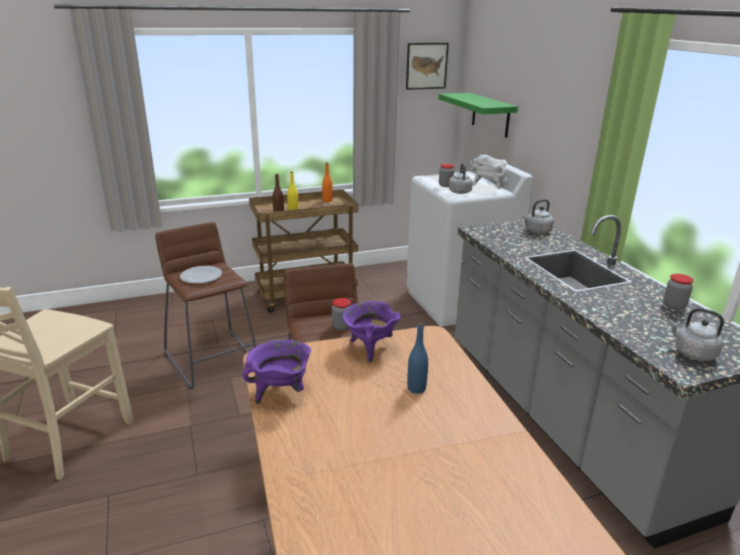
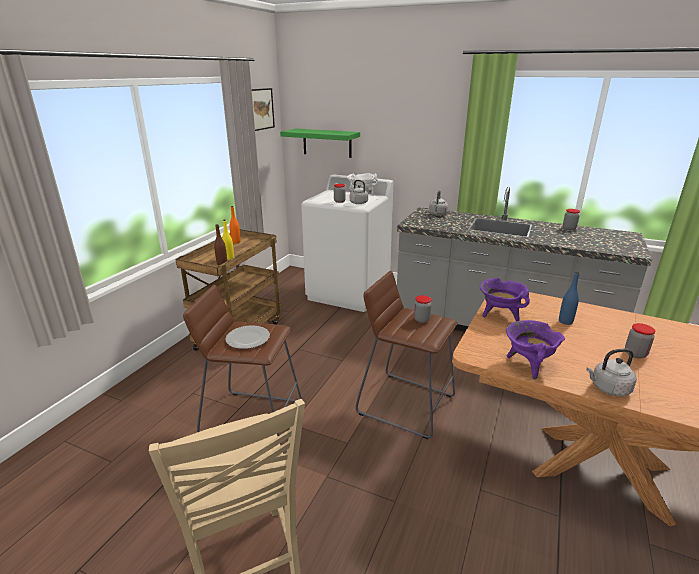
camera: 45 degrees left, 0 degrees up
grey kettle [669,308,724,361] -> grey kettle moved to [586,349,637,396]
none -> jar [625,323,655,358]

